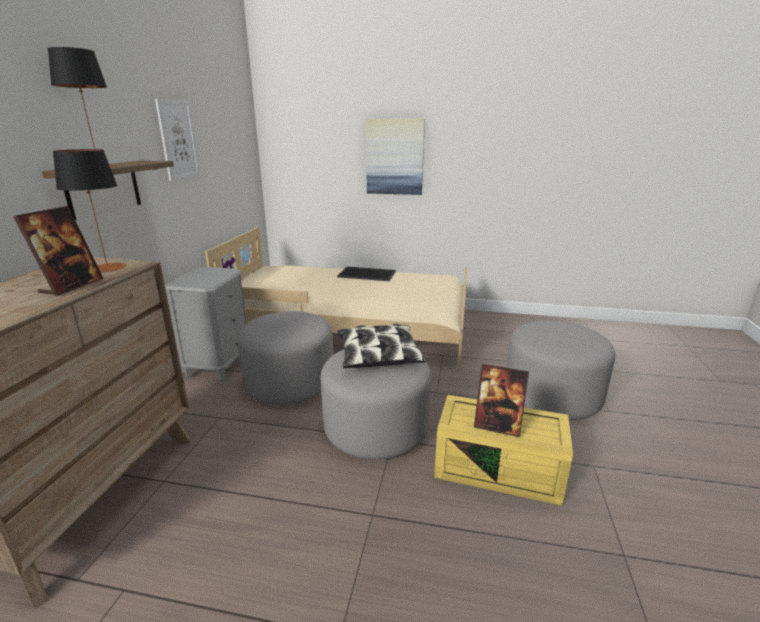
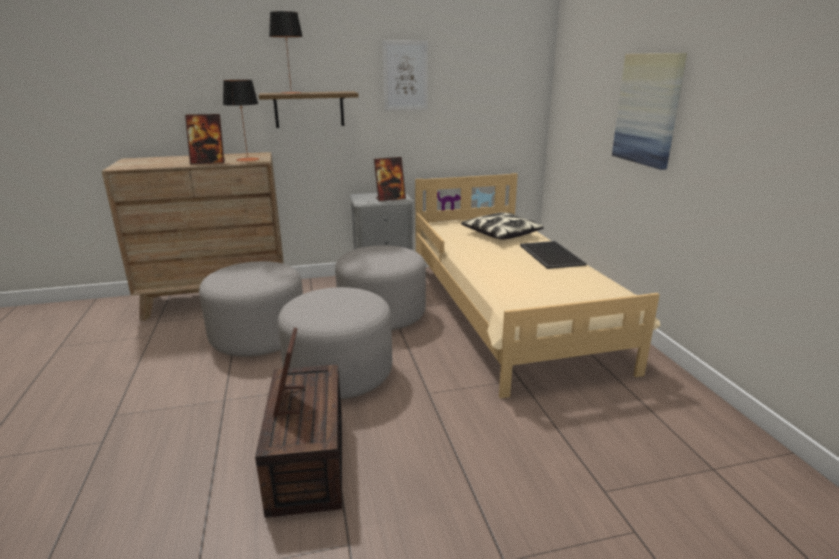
camera: 65 degrees right, 0 degrees up
pillow [337,324,426,368] -> pillow moved to [461,212,544,240]
yellow storage box [434,395,573,506] -> brown storage box [255,365,342,518]
grey ottoman [506,321,615,420] -> grey ottoman moved to [199,261,303,357]
none -> picture frame [374,157,406,201]

